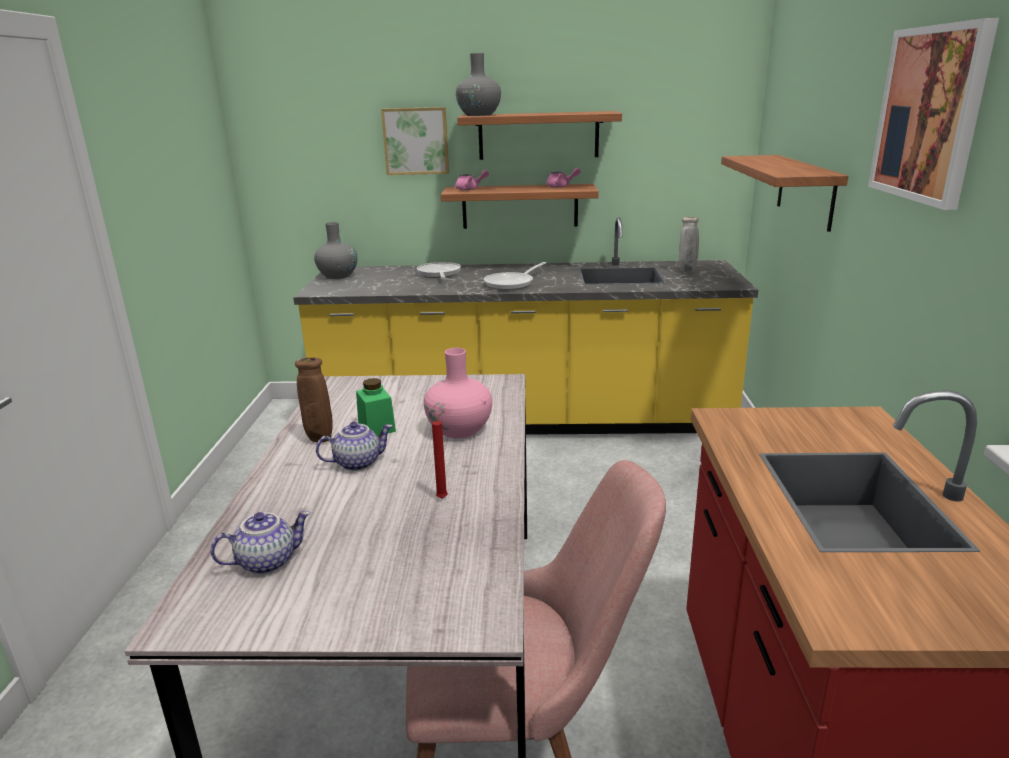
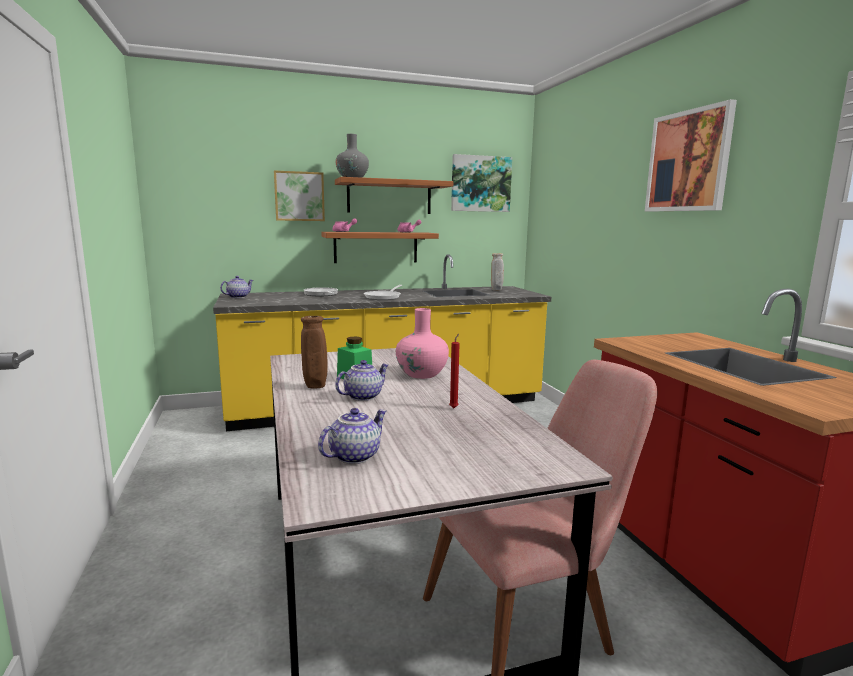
camera: 20 degrees left, 10 degrees down
grey vase [314,222,358,279] -> teapot [220,276,253,298]
shelf [721,155,848,232] -> none
none -> picture [451,154,512,212]

